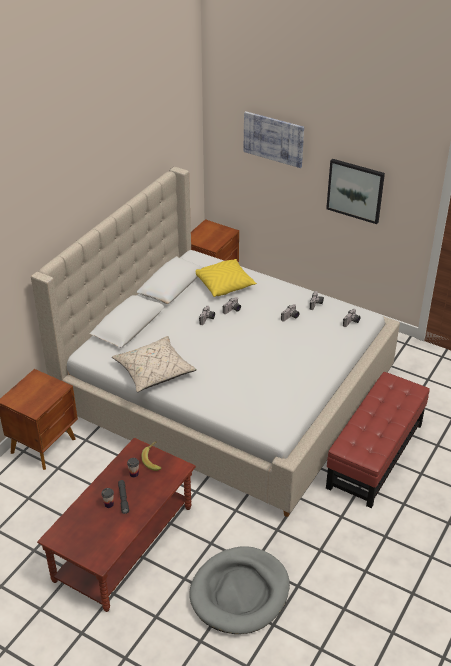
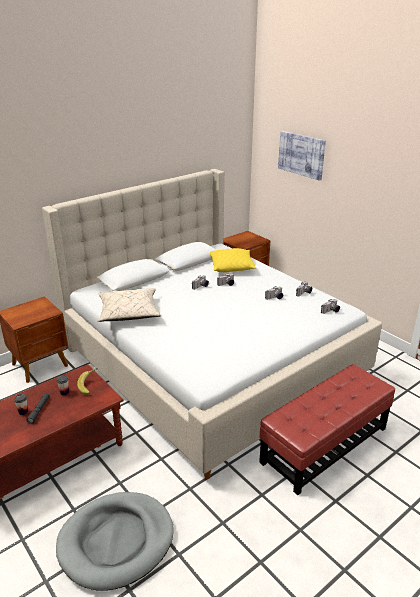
camera: 20 degrees right, 10 degrees down
picture [326,159,385,224] -> none

